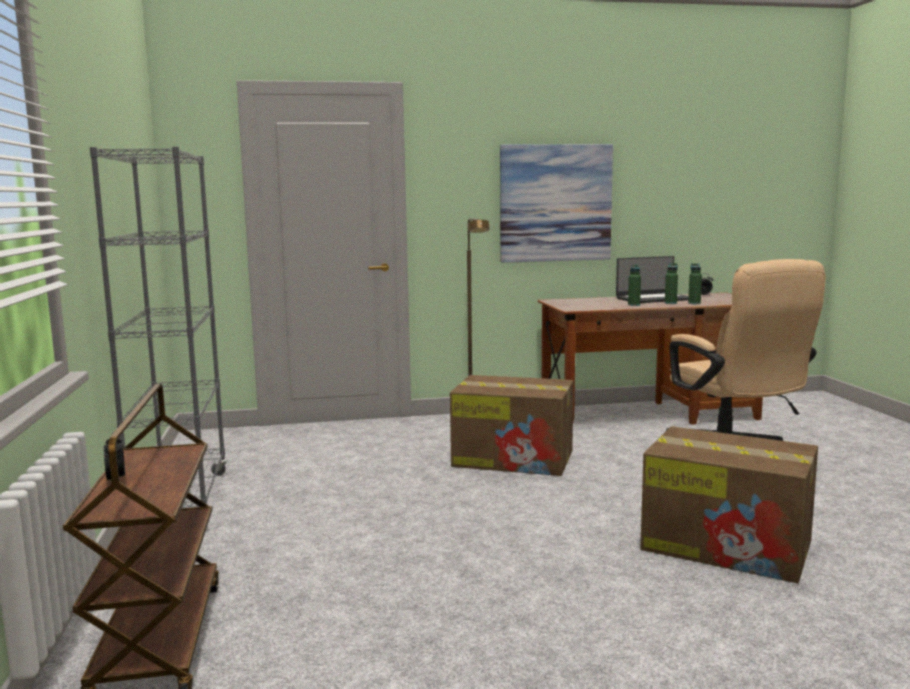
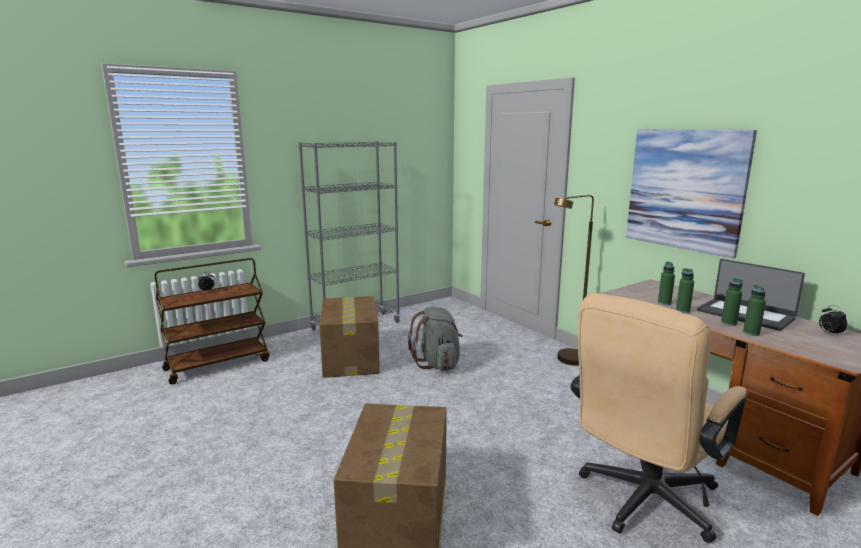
camera: 65 degrees right, 5 degrees up
cardboard box [450,375,573,476] -> cardboard box moved to [319,296,380,378]
none -> grey backpack [408,307,463,371]
none -> green bottle [658,262,675,305]

